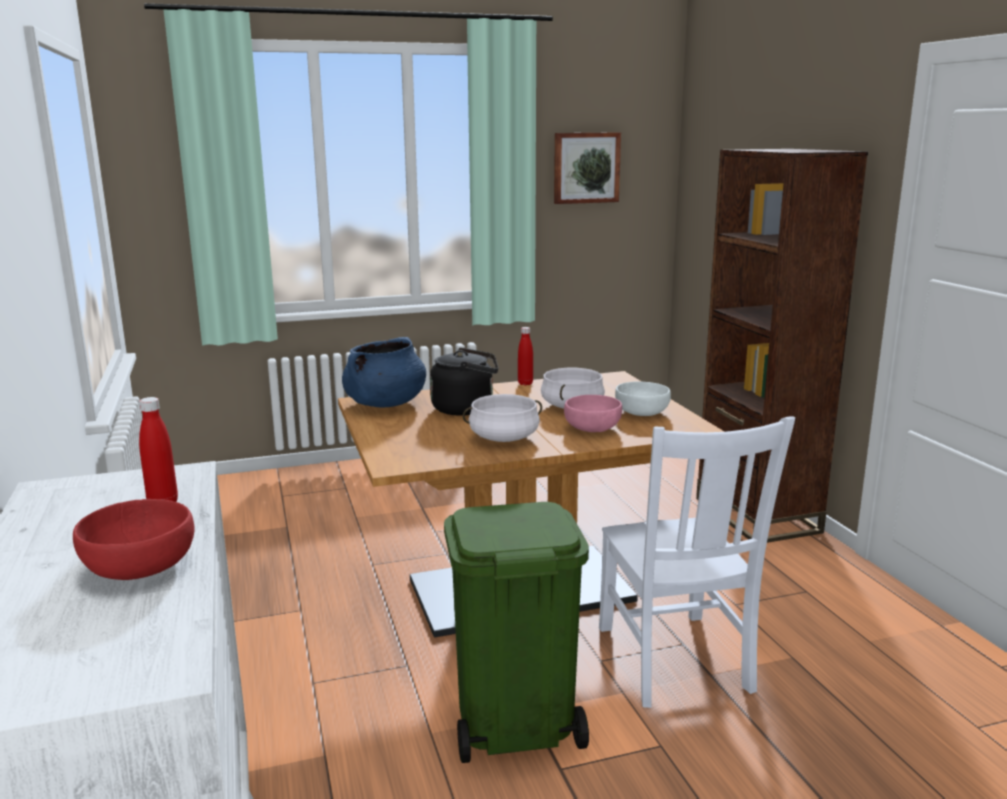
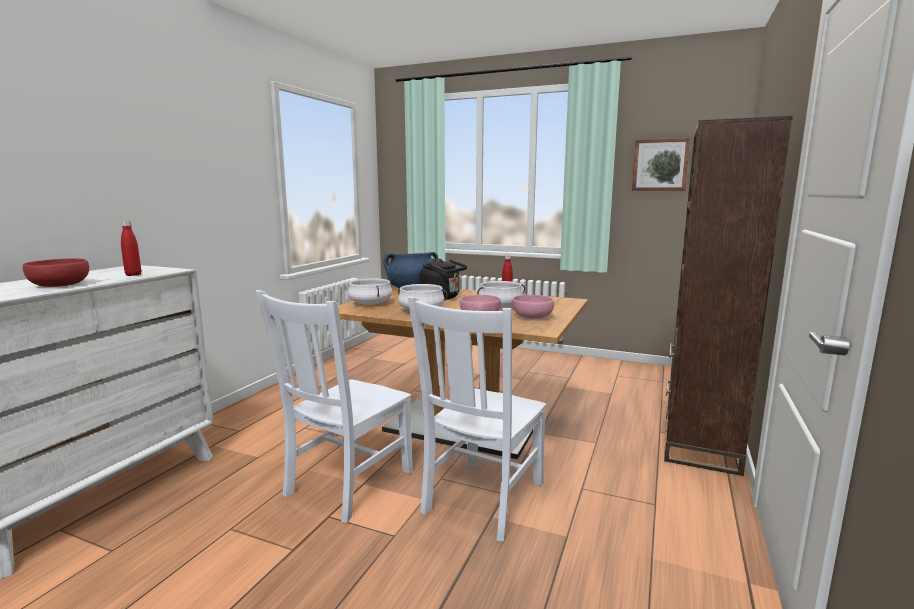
camera: 40 degrees right, 5 degrees down
green trash can [444,502,589,763] -> white chair [256,290,413,523]
white bowl [615,382,671,416] -> pink bowl [512,295,554,319]
none -> white cooking pot [348,278,392,305]

